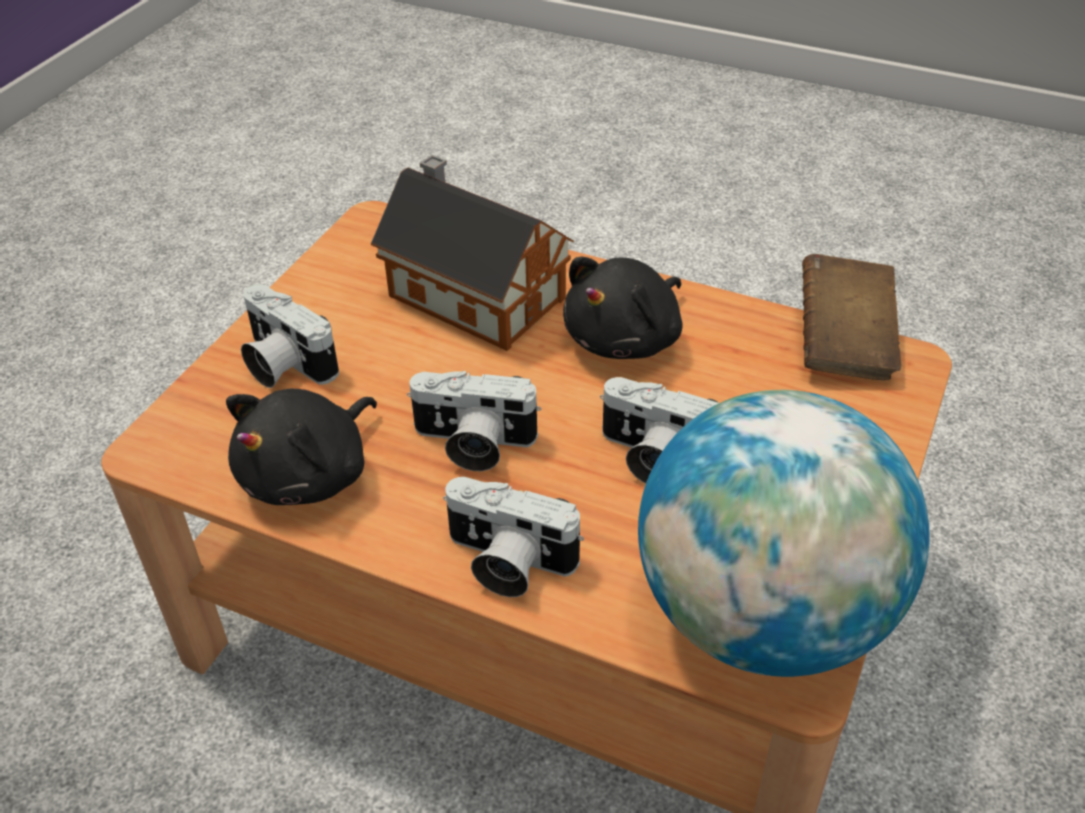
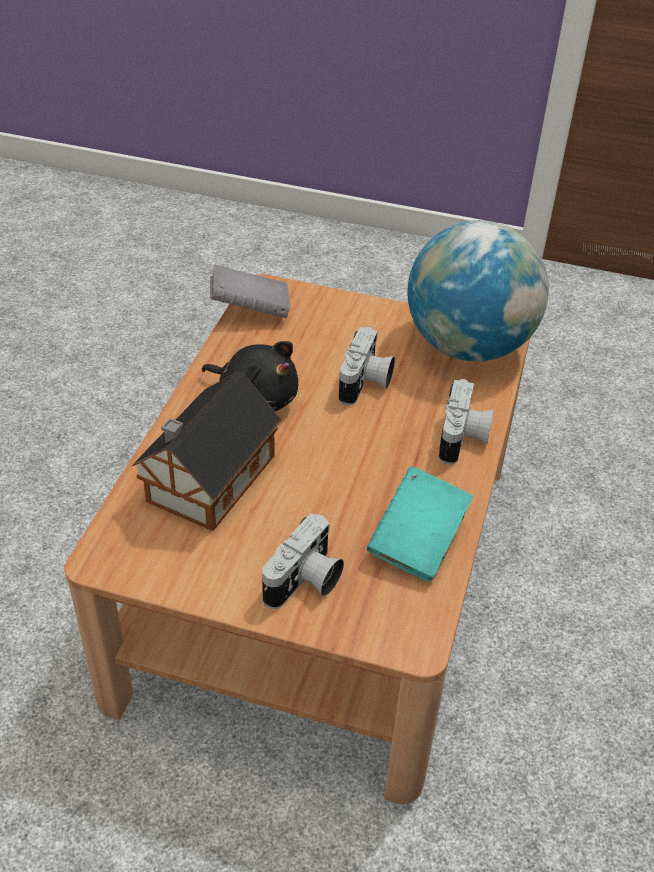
camera: 100 degrees left, 0 degrees up
black plush toy [226,389,377,505] -> turquoise book [367,467,473,581]
camera [407,371,541,471] -> none
brown book [802,254,901,380] -> grey book [210,265,290,318]

